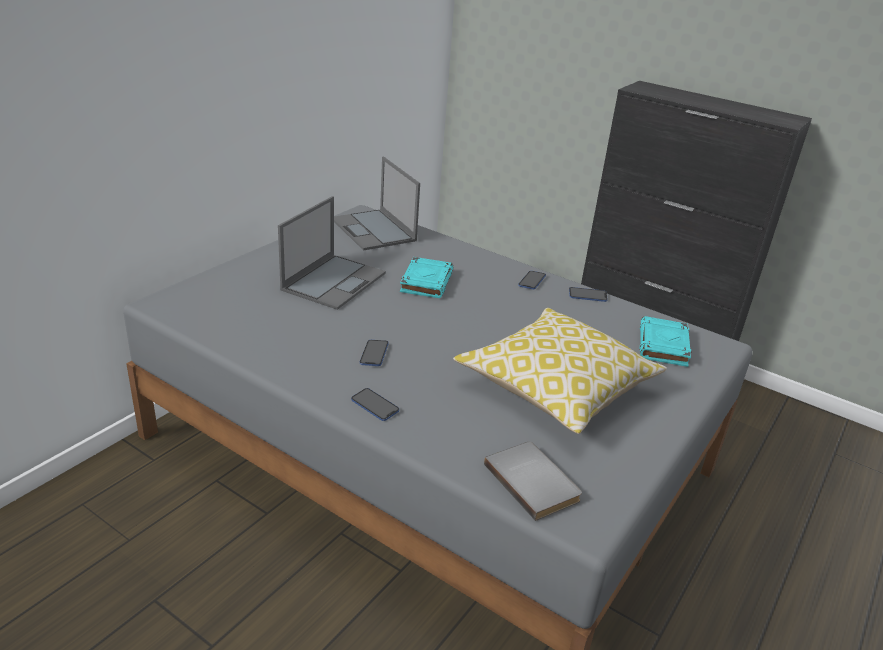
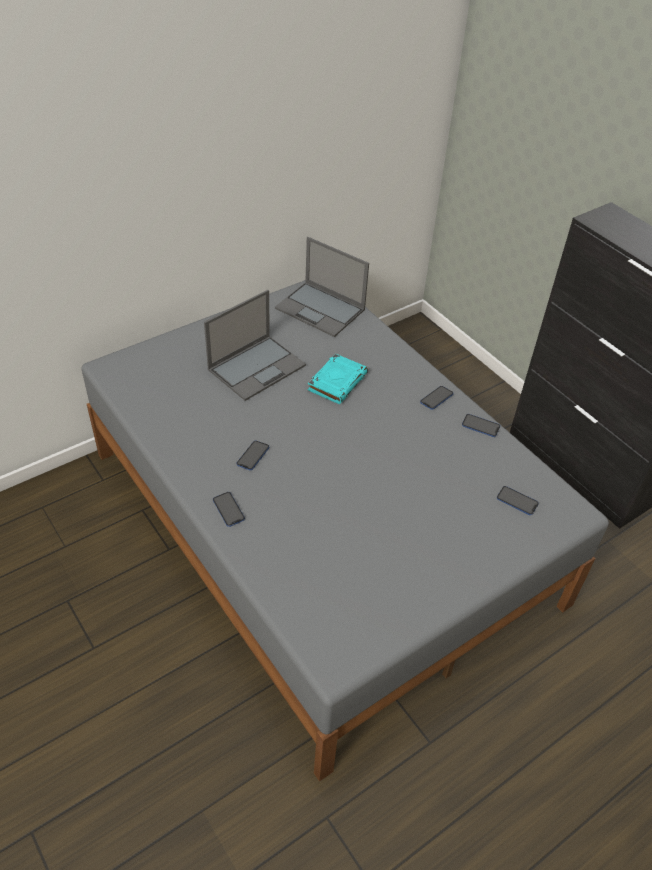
camera: 20 degrees right, 15 degrees up
laptop [334,157,420,251] -> laptop turned 45 degrees counterclockwise [275,237,369,337]
pillow [453,308,667,434] -> none
grey book [484,442,582,521] -> none
turquoise book [640,316,691,367] -> phone [497,486,539,515]

